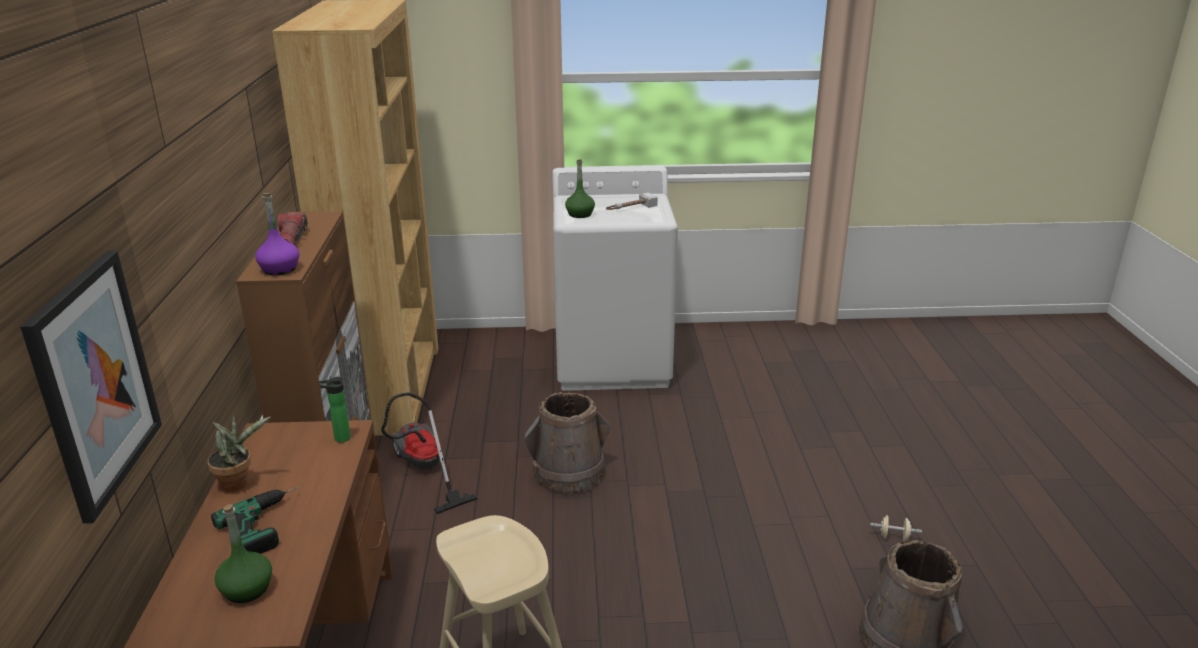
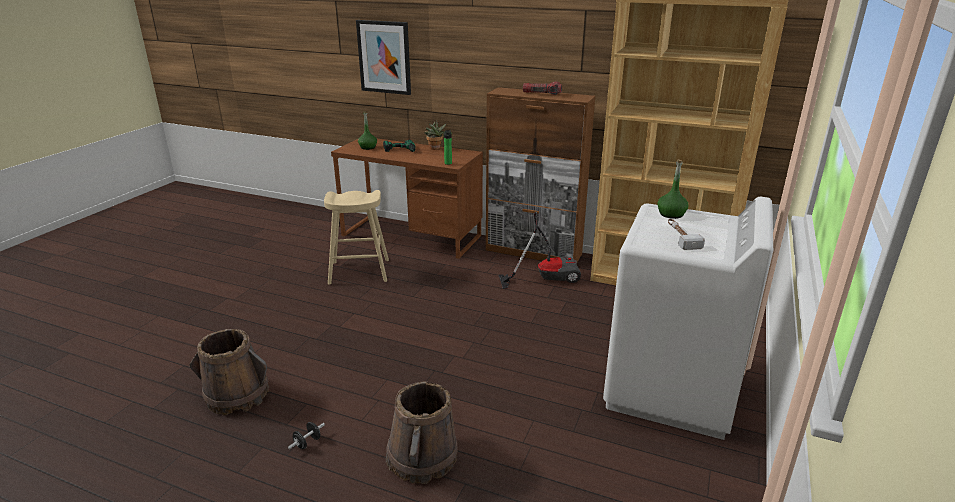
camera: 115 degrees right, 0 degrees up
purple bottle [255,193,299,275] -> none
brown bucket [524,392,611,493] -> brown bucket moved to [386,382,458,484]
beige dumbbell [870,515,922,541] -> black dumbbell [288,422,325,449]

